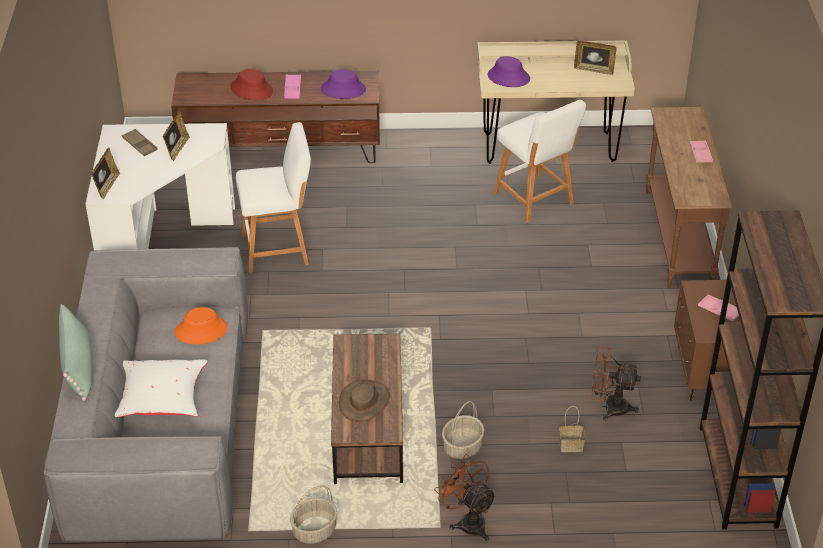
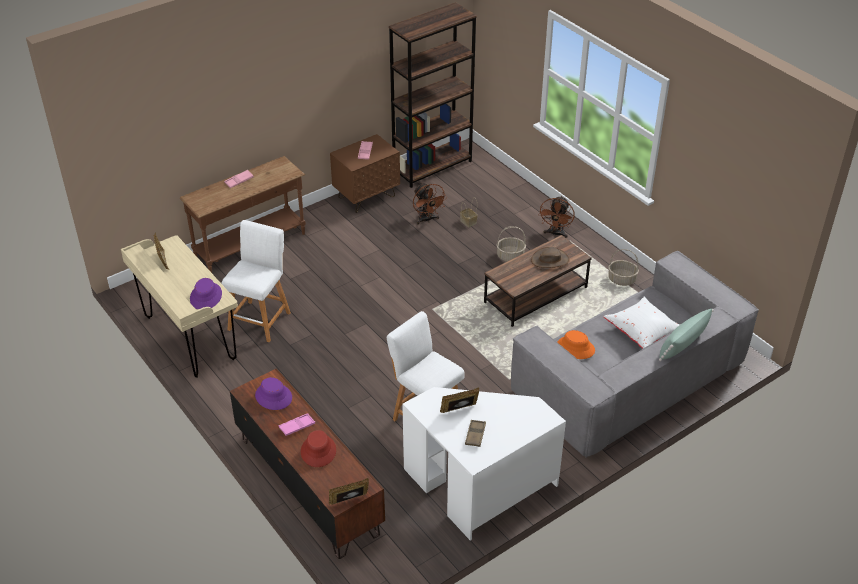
camera: 125 degrees left, 0 degrees up
picture frame [91,148,120,200] -> picture frame moved to [329,478,369,505]

